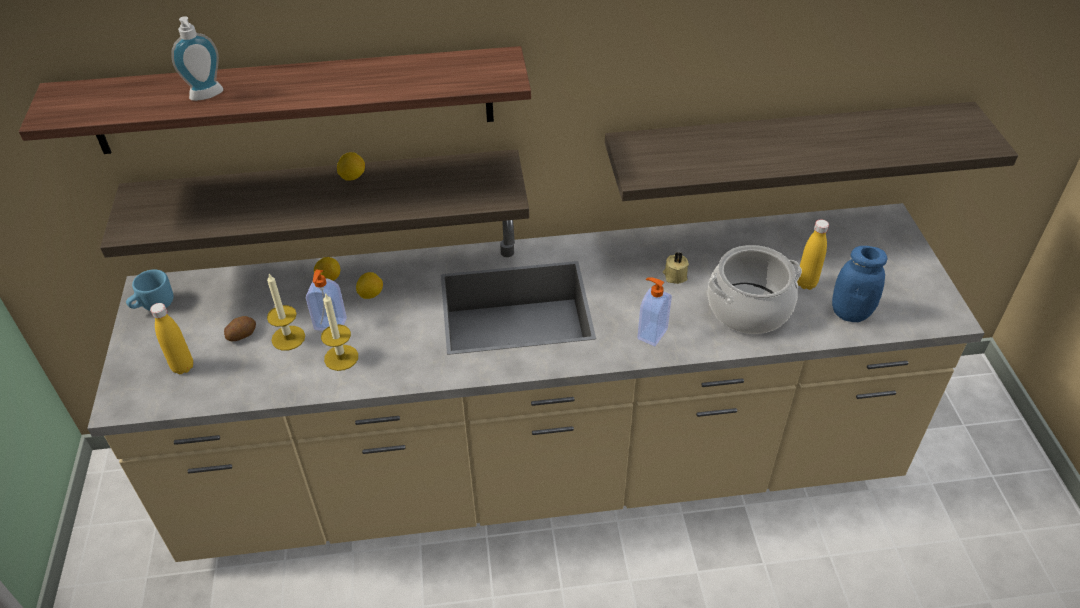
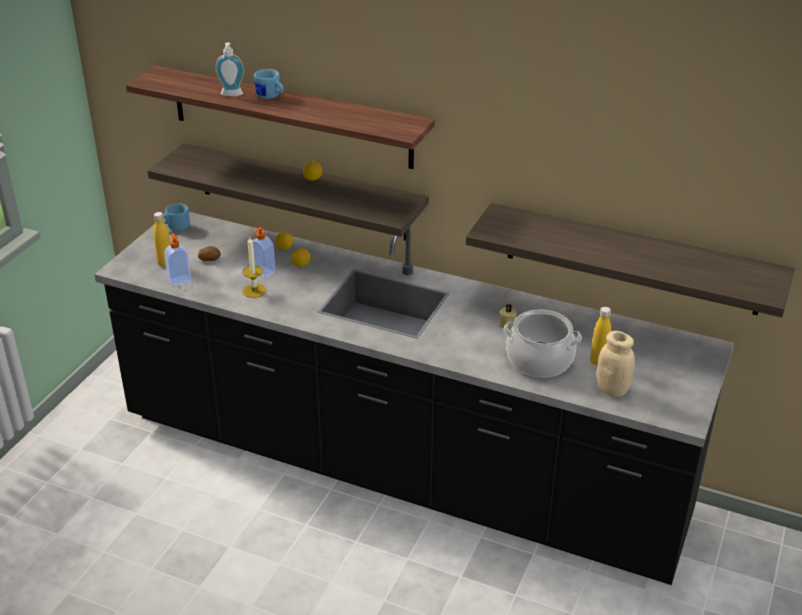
camera: 30 degrees right, 10 degrees down
beige counter [87,203,984,562] -> black counter [94,212,734,585]
candle [267,274,305,351] -> none
soap dispenser [637,277,672,346] -> soap dispenser moved to [164,233,192,286]
blue jar [832,246,887,322] -> beige jar [597,331,635,397]
none -> blue mug [254,69,283,99]

